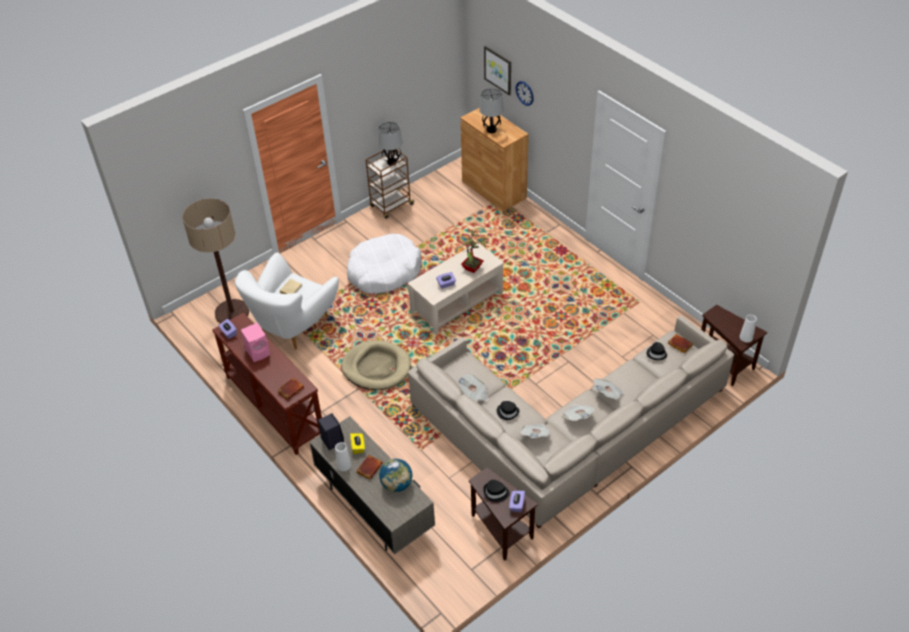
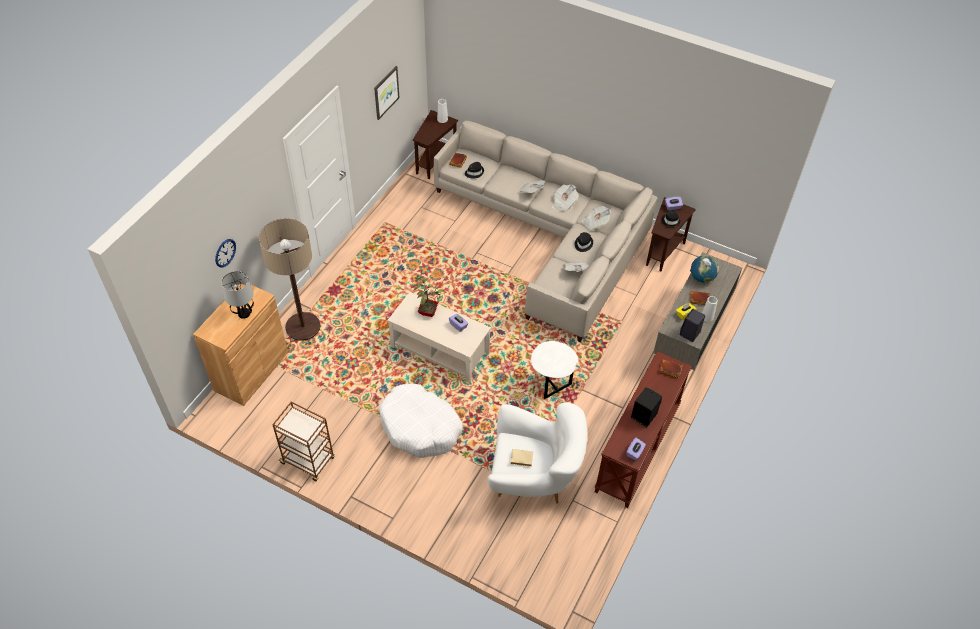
camera: 115 degrees left, 5 degrees up
floor lamp [182,198,249,323] -> floor lamp moved to [259,218,321,341]
pink speaker [241,323,270,362] -> black speaker [631,387,662,427]
beige dog bed [341,340,411,390] -> white side table [531,341,579,399]
table lamp [379,122,402,165] -> none
picture [484,45,511,96] -> picture moved to [374,66,400,120]

